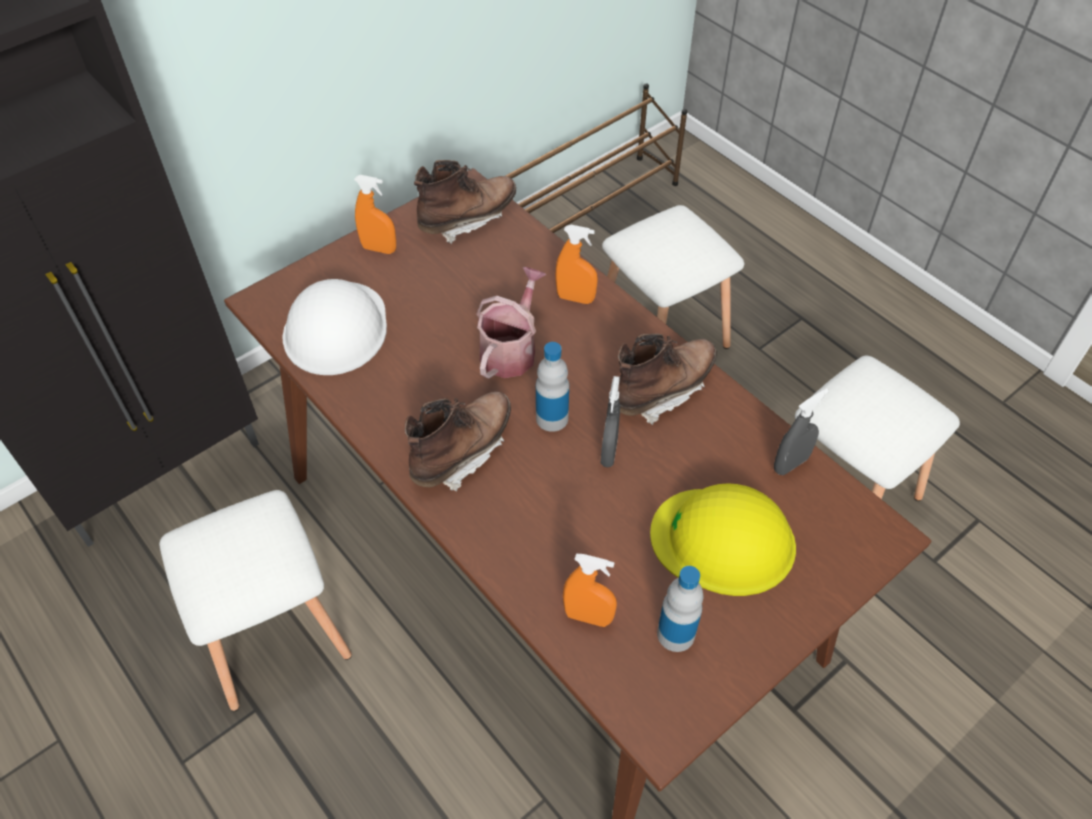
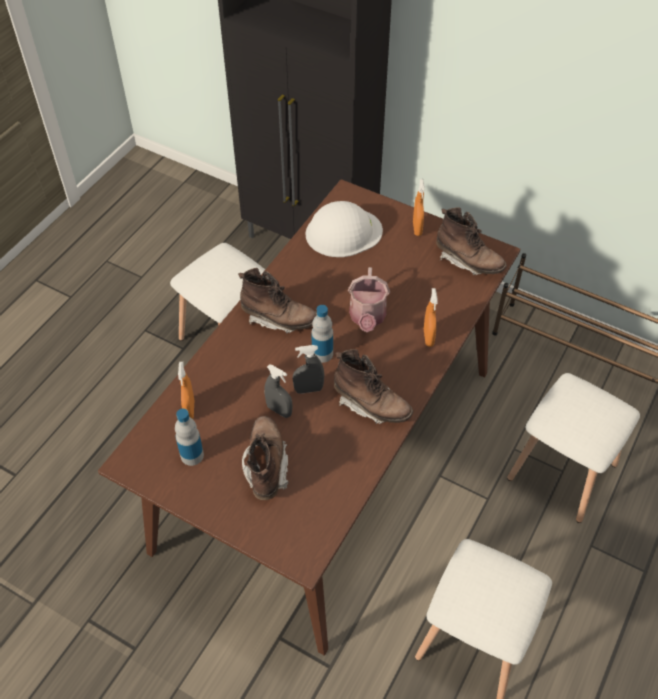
camera: 70 degrees right, 0 degrees up
watering can [476,267,546,379] -> watering can turned 90 degrees clockwise [348,267,390,332]
yellow hard hat [650,483,796,596] -> brown boot [242,416,288,500]
grey spray bottle [774,388,829,475] -> grey spray bottle moved to [264,364,293,418]

